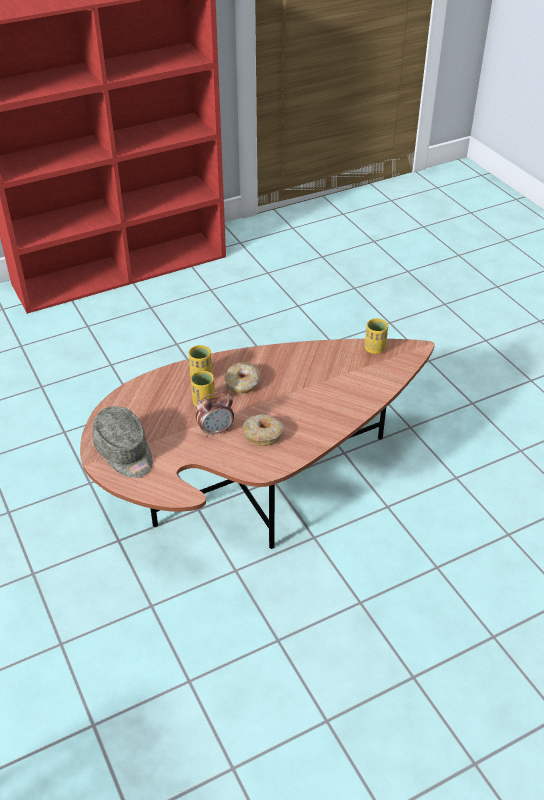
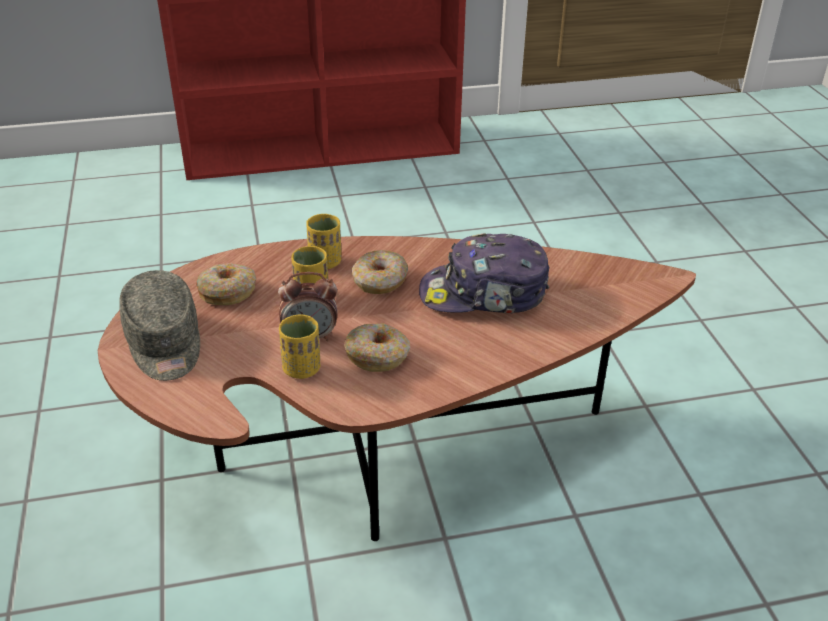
camera: 15 degrees right, 5 degrees down
yellow cup [365,318,388,354] -> yellow cup moved to [279,315,320,379]
none -> donut [196,263,256,305]
none -> cap [419,233,549,313]

